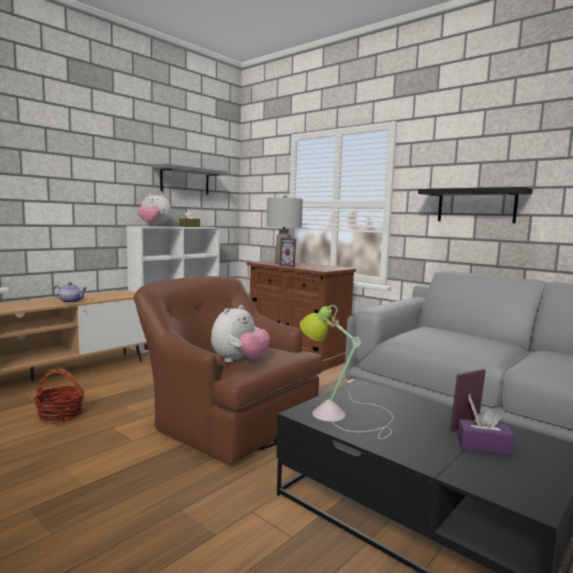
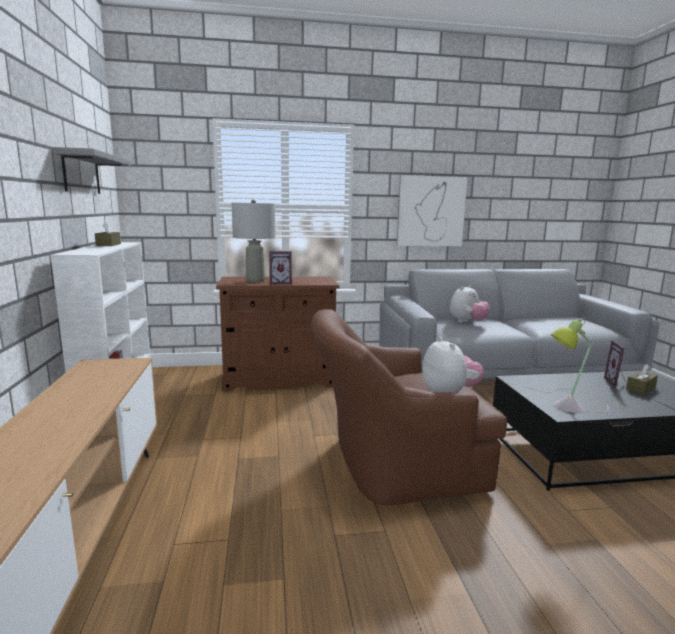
camera: 50 degrees left, 5 degrees up
basket [34,368,85,422] -> none
teapot [52,282,88,303] -> none
plush toy [138,194,171,227] -> plush toy moved to [450,285,490,323]
black shelf [418,187,533,223] -> picture [396,175,468,246]
purple tissue box [458,409,514,455] -> brown tissue box [626,364,658,395]

